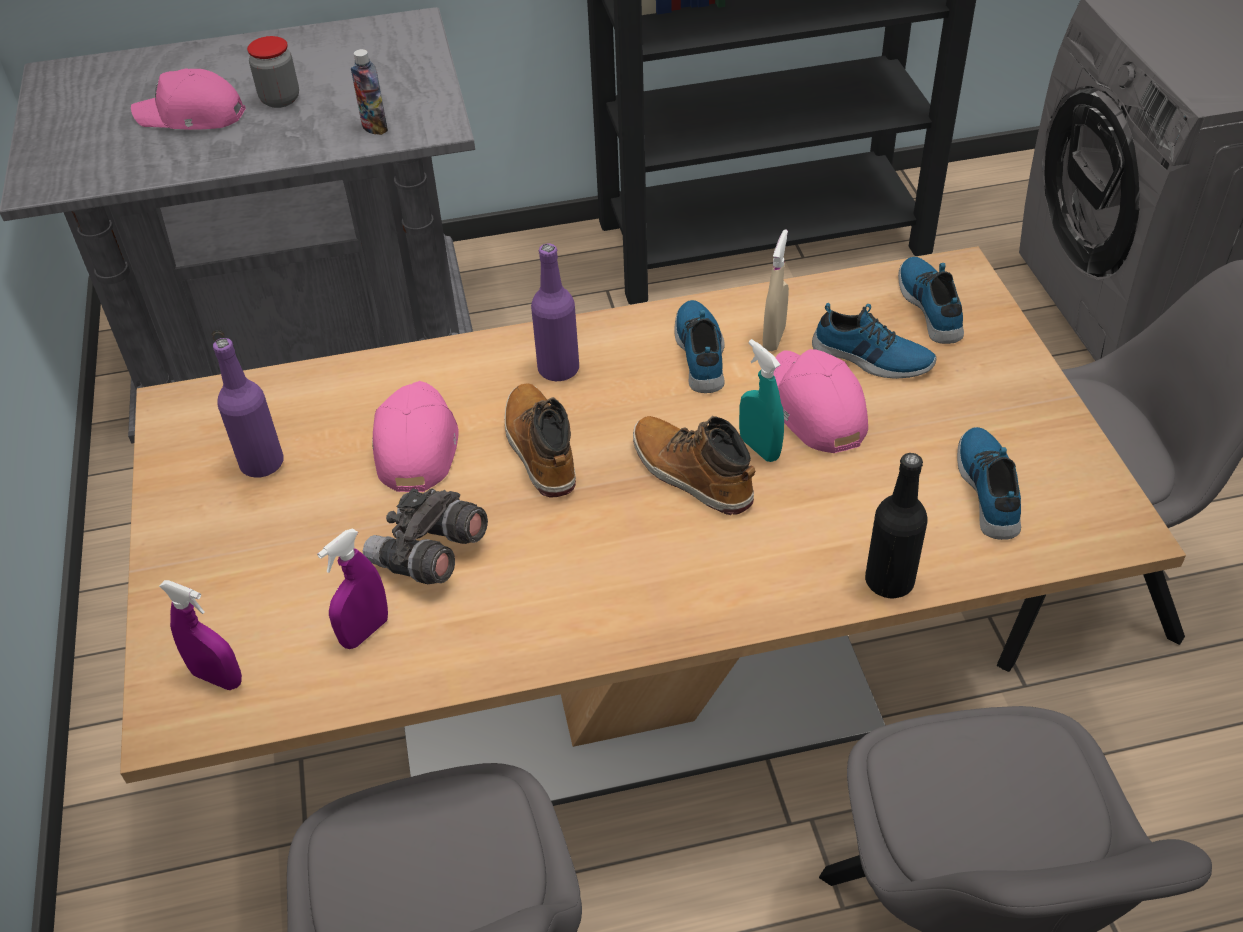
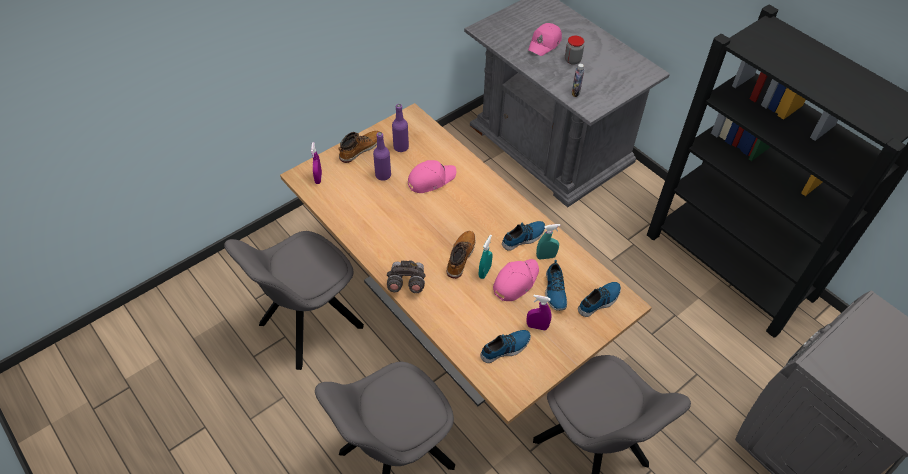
camera: 60 degrees right, 5 degrees up
pink cap [131,69,245,130] -> pink cap turned 120 degrees counterclockwise [528,23,562,56]
purple spray bottle [317,528,388,649] -> purple spray bottle moved to [526,295,552,331]
grey binoculars [363,488,488,584] -> grey binoculars moved to [387,260,426,293]
boot [505,383,576,498] -> boot moved to [338,131,379,163]
purple bottle [531,244,579,381] -> purple bottle moved to [373,132,391,181]
beige spray bottle [763,229,789,351] -> turquoise spray bottle [536,224,561,260]
black bottle [865,453,928,598] -> none

